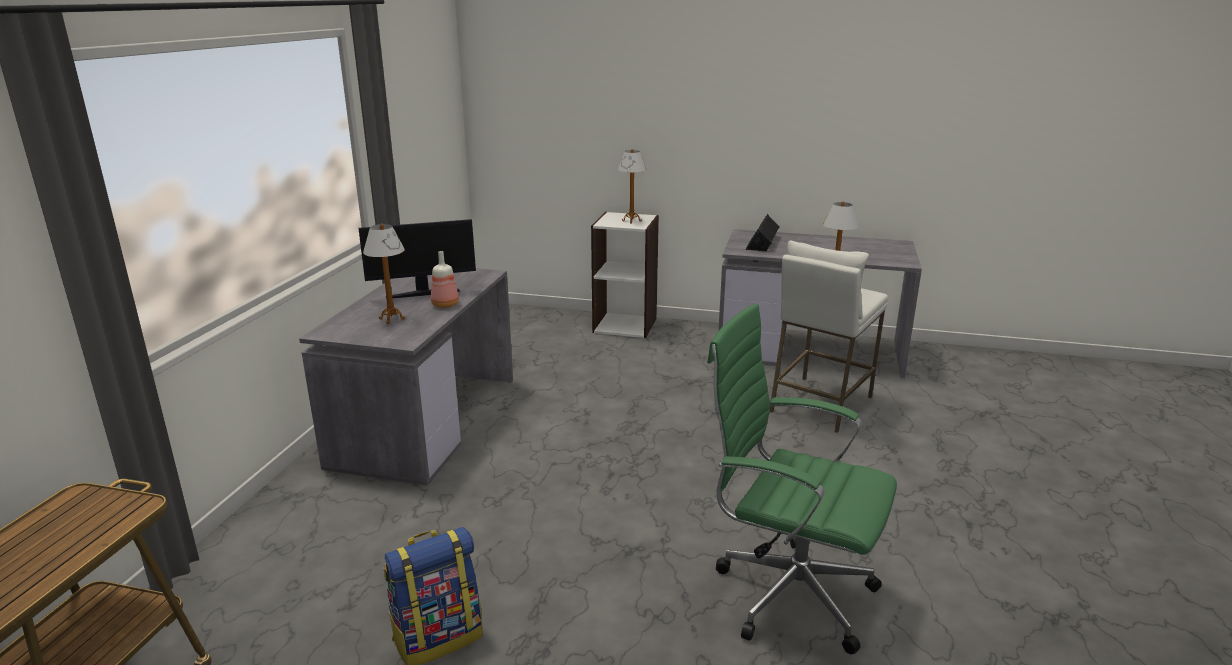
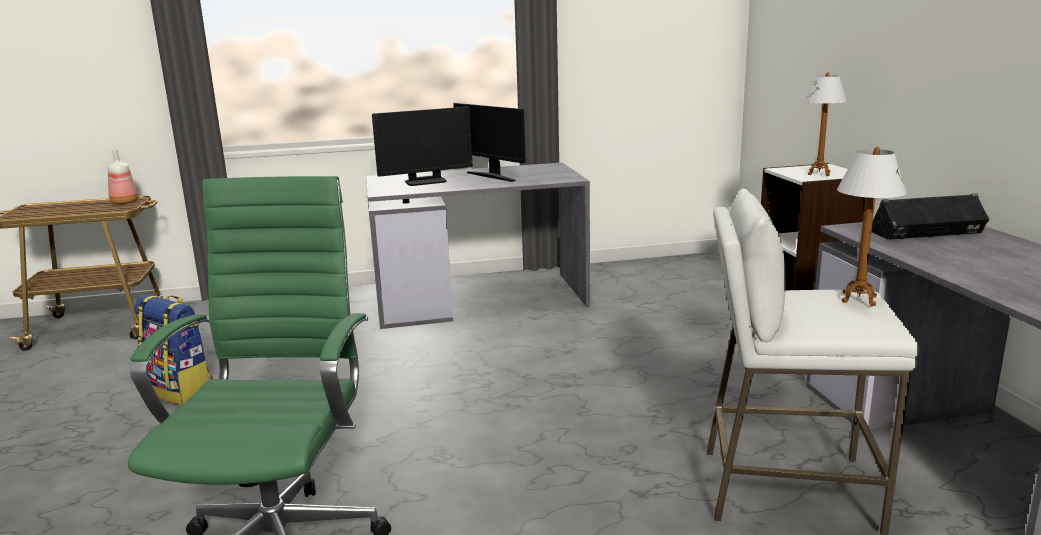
camera: 65 degrees right, 5 degrees down
table lamp [363,224,405,324] -> monitor [372,107,472,186]
bottle [431,251,459,308] -> bottle moved to [108,149,138,204]

